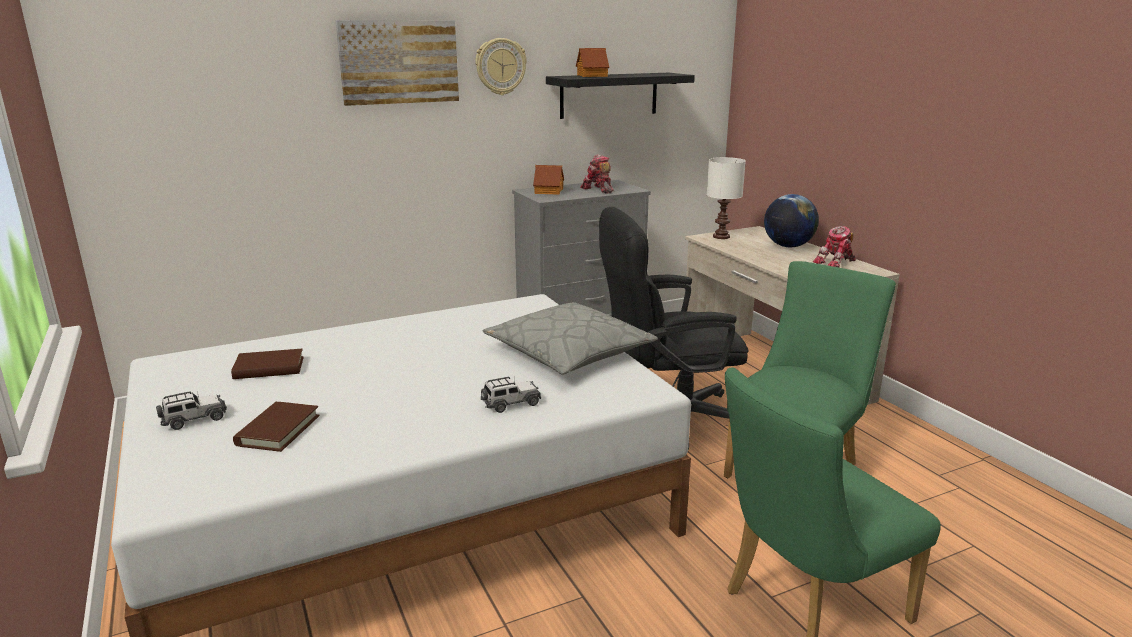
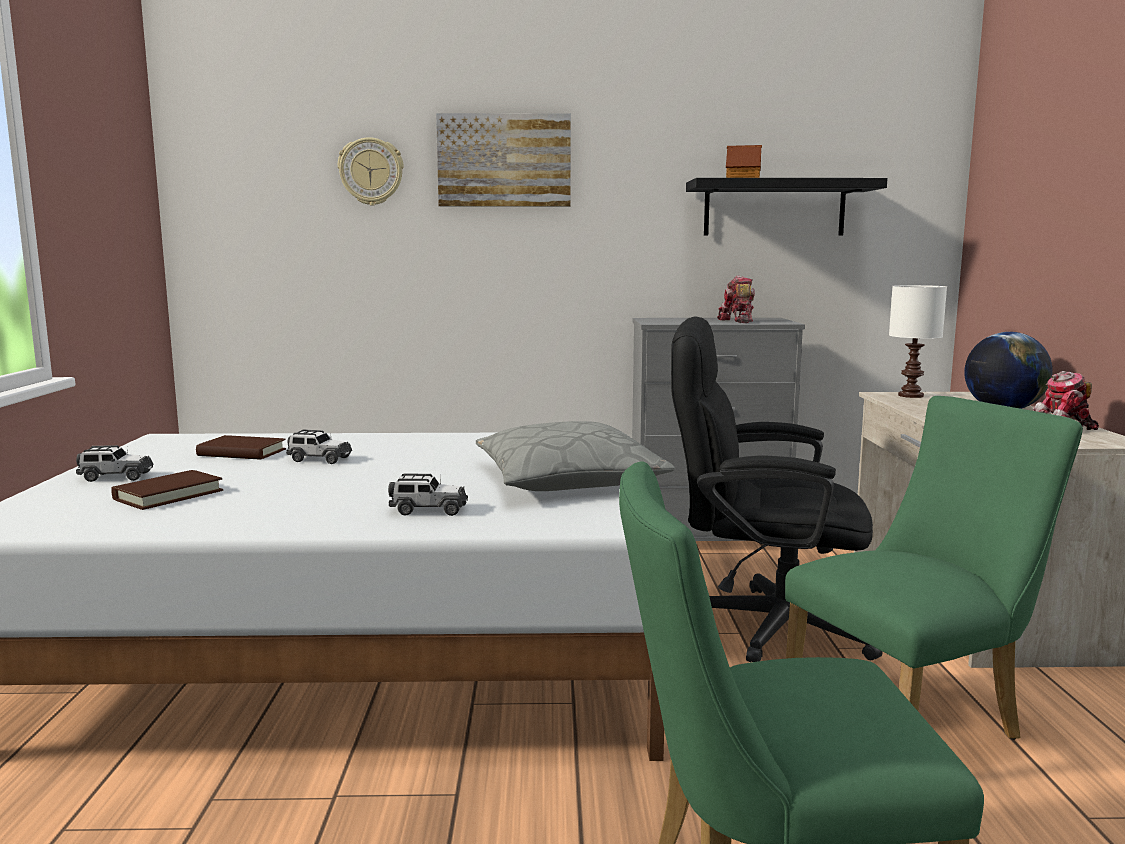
camera: 25 degrees right, 10 degrees down
wall clock [475,38,527,95] -> wall clock moved to [338,137,404,206]
toy house [533,165,564,195] -> none
none -> toy car [286,429,352,464]

